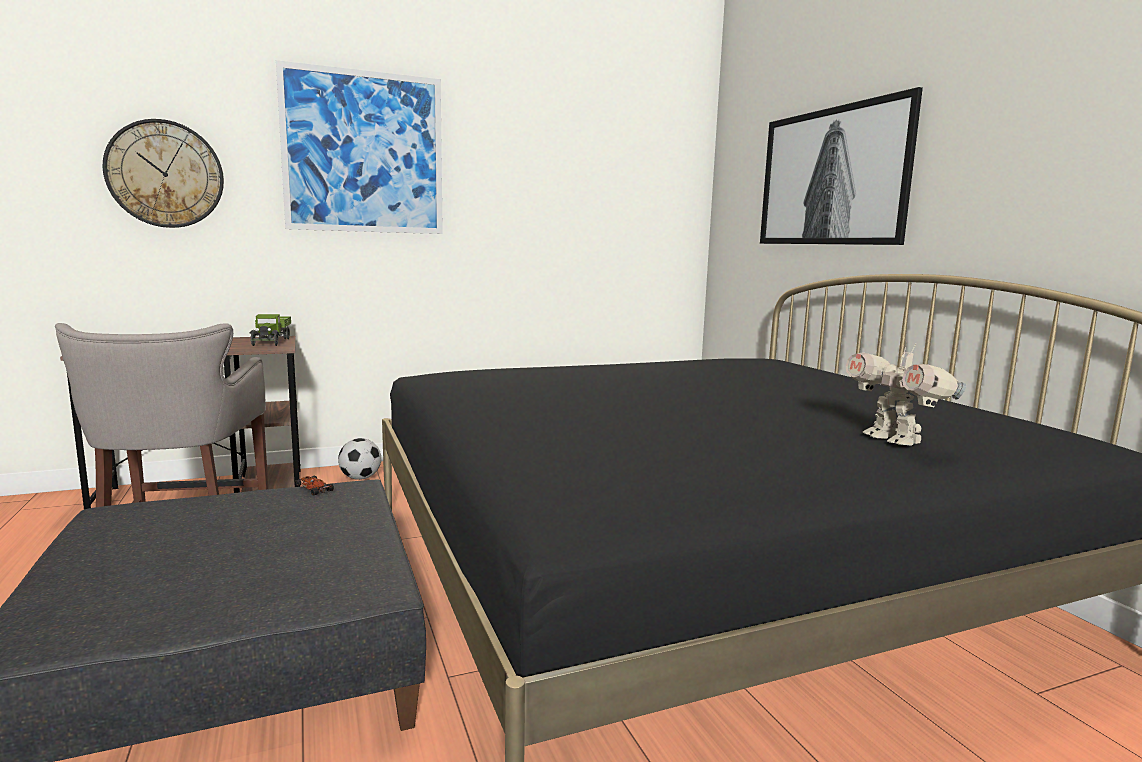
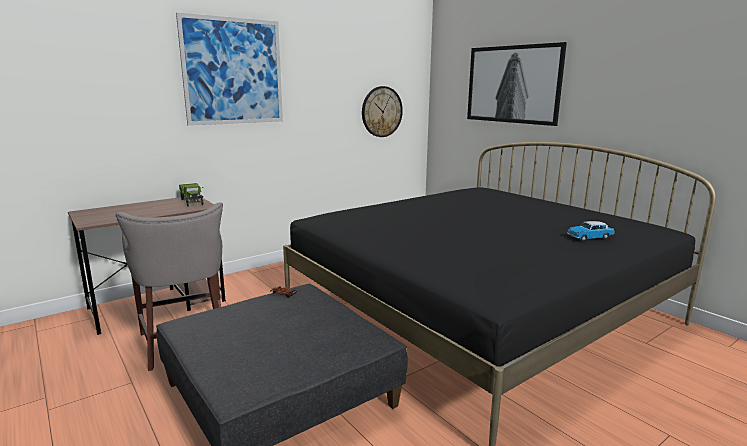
camera: 15 degrees left, 5 degrees up
wall clock [103,119,224,228] -> wall clock moved to [362,86,403,137]
football [338,438,381,480] -> none
toy robot [846,342,966,446] -> toy car [567,221,615,241]

